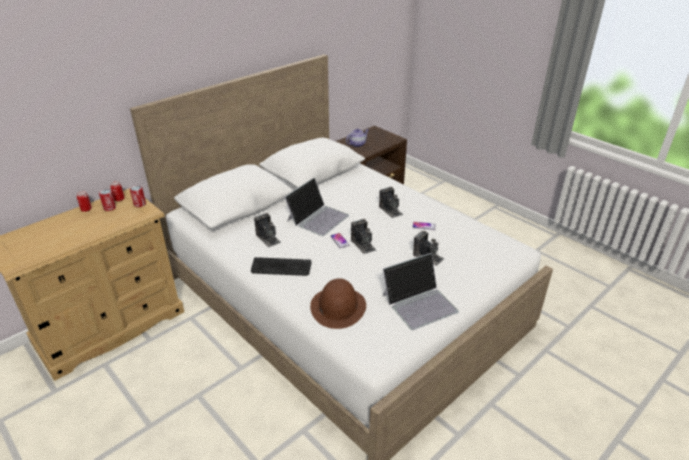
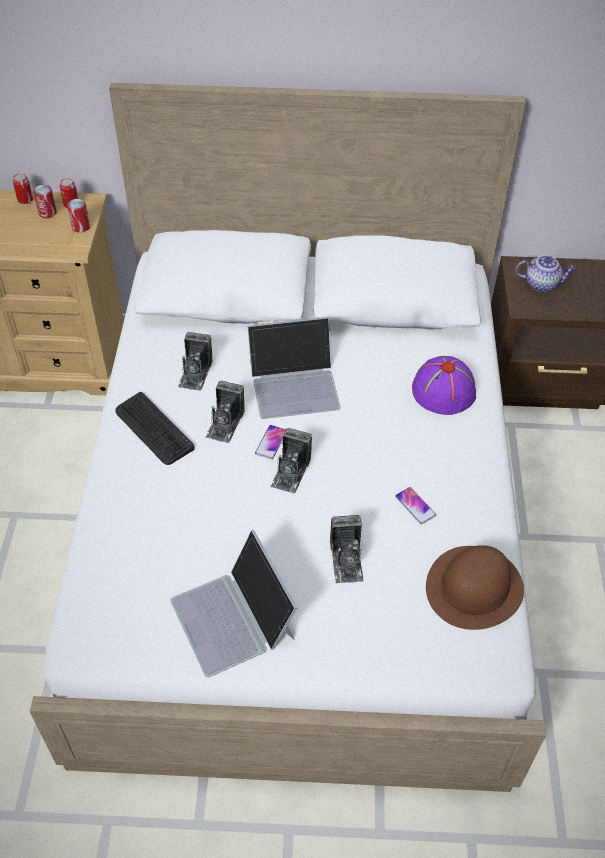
camera: 45 degrees right, 15 degrees up
brown hat [310,278,366,329] -> brown hat moved to [426,545,524,630]
camera [379,187,403,218] -> camera moved to [205,381,244,443]
laptop [382,253,459,330] -> laptop turned 45 degrees clockwise [170,530,297,677]
none -> purple hat [412,356,476,415]

